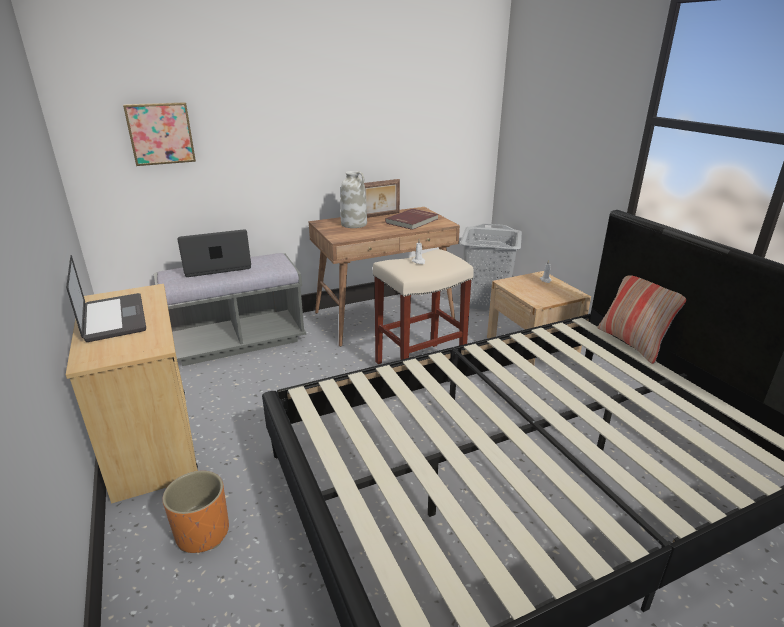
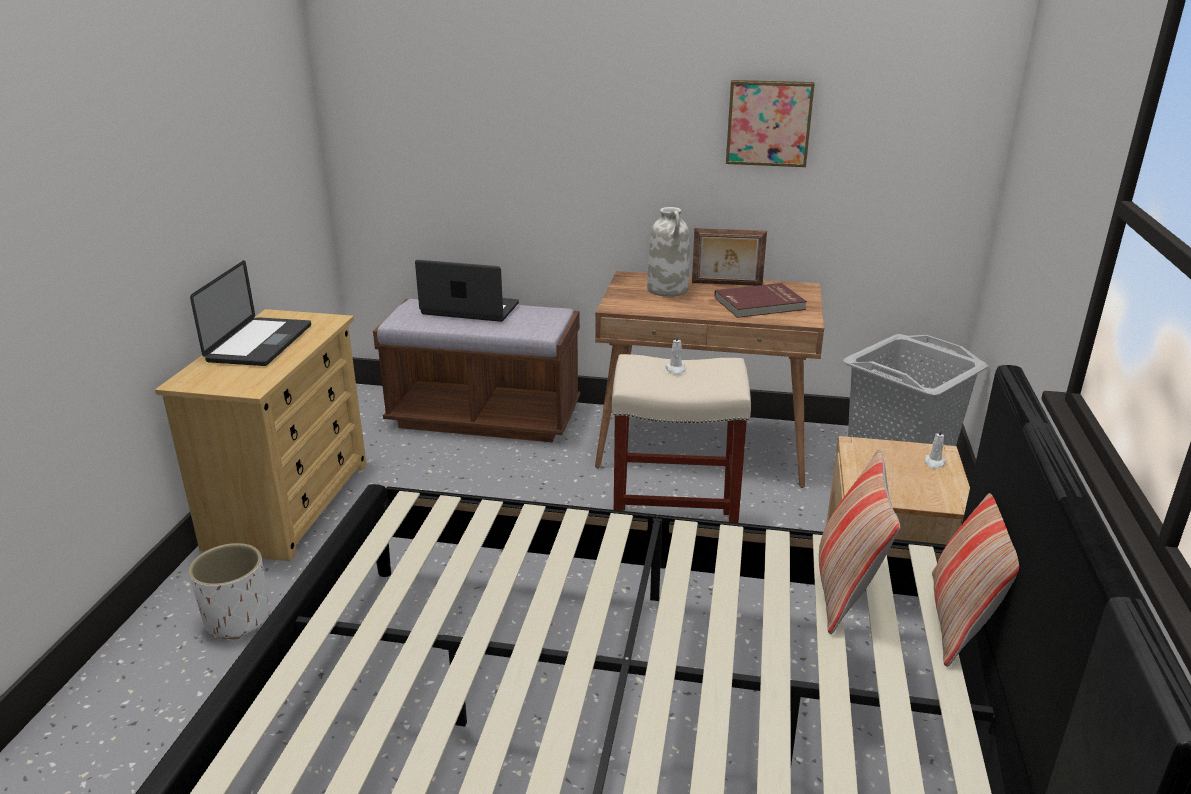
camera: 35 degrees right, 0 degrees up
picture [123,102,196,166] -> picture moved to [726,80,815,167]
grey bench [154,253,306,366] -> brown bench [373,299,580,442]
orange planter [162,471,229,553] -> white planter [188,543,270,639]
none -> pillow [819,449,900,634]

